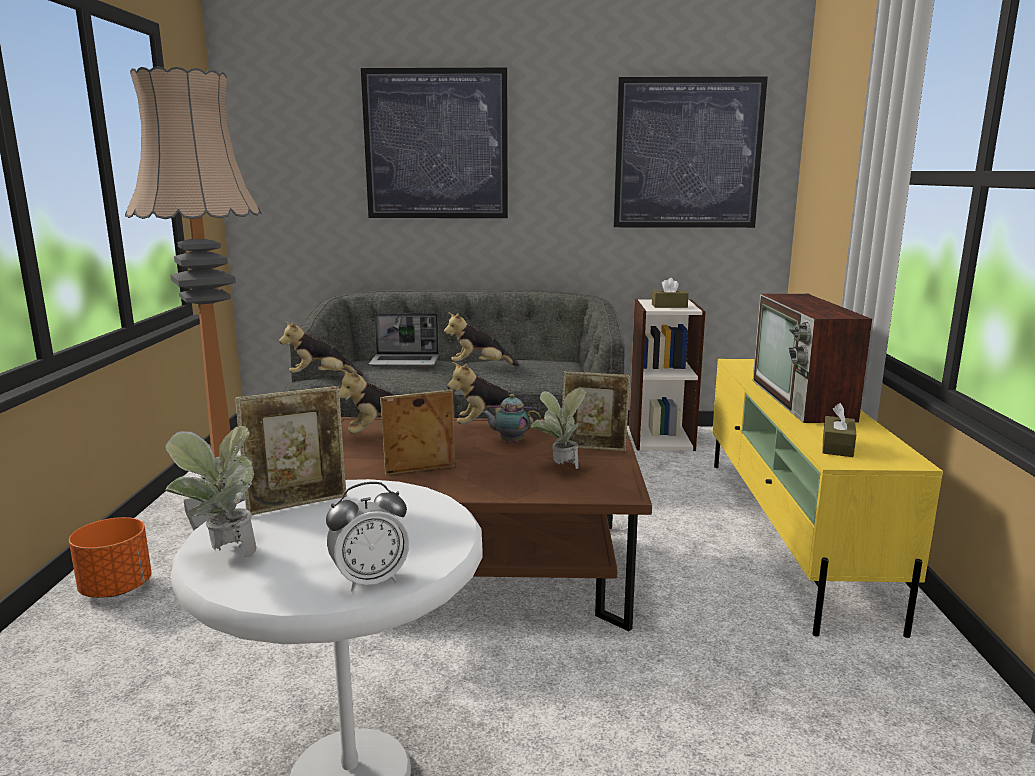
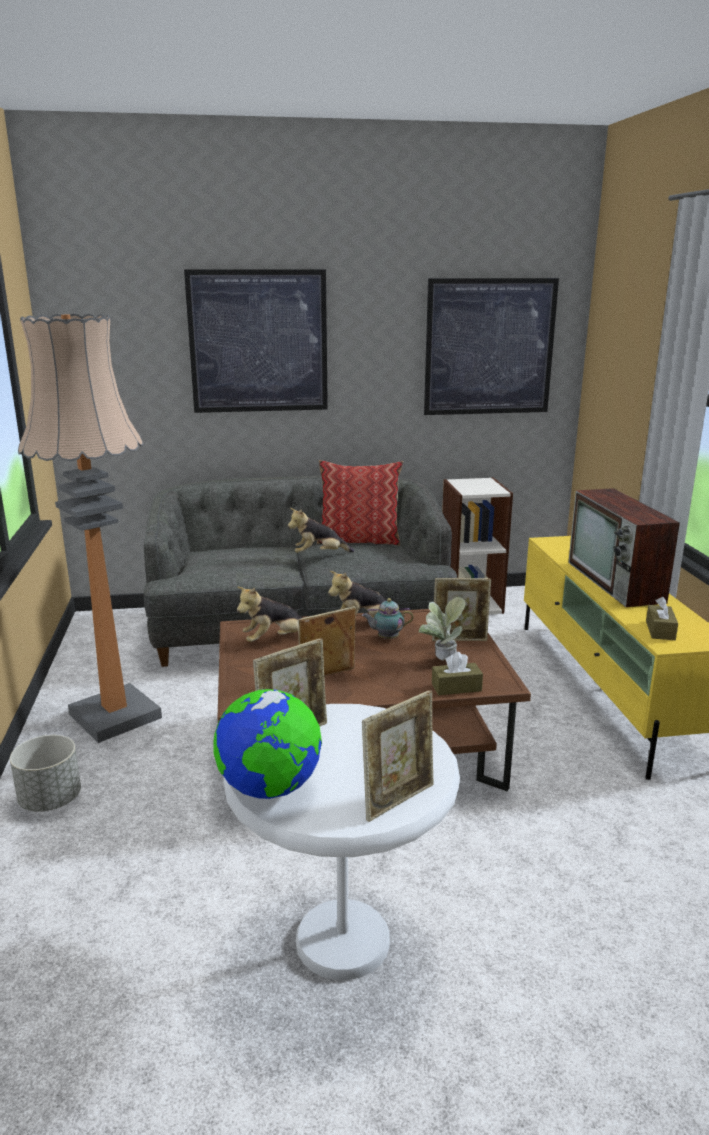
camera: 10 degrees left, 5 degrees up
orange planter [69,517,152,598] -> grey planter [10,735,81,812]
potted plant [165,425,256,557] -> globe [213,689,322,799]
plush toy [279,321,363,376] -> none
alarm clock [326,482,409,592] -> picture frame [362,690,434,822]
laptop [369,313,439,367] -> none
brown tissue box [652,278,689,308] -> brown tissue box moved to [432,652,483,695]
none -> pillow [317,460,403,546]

